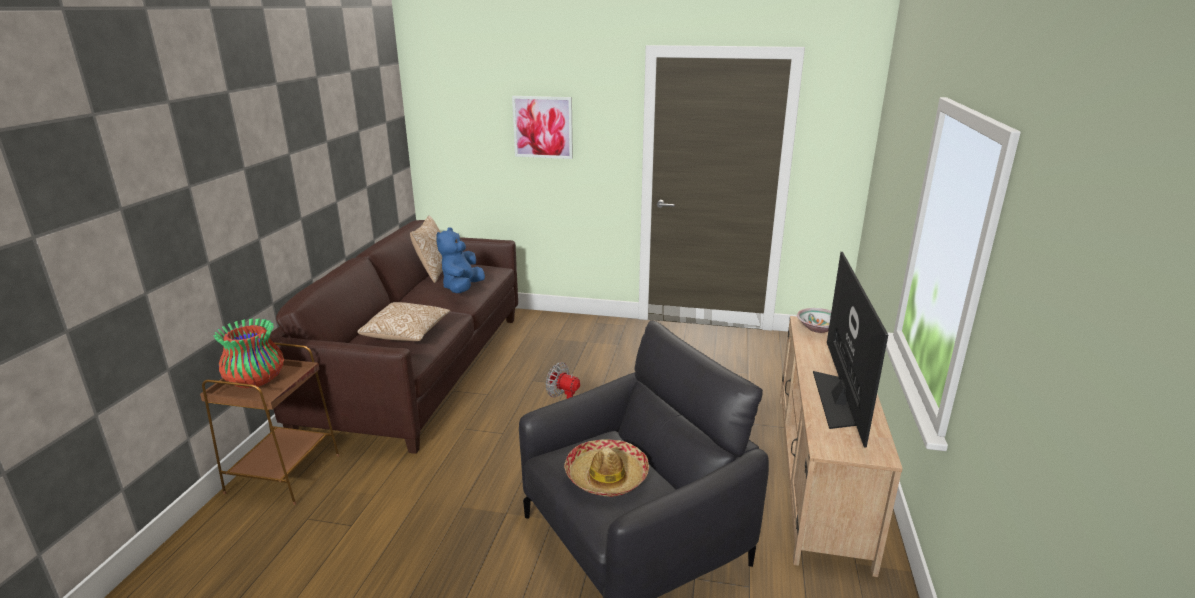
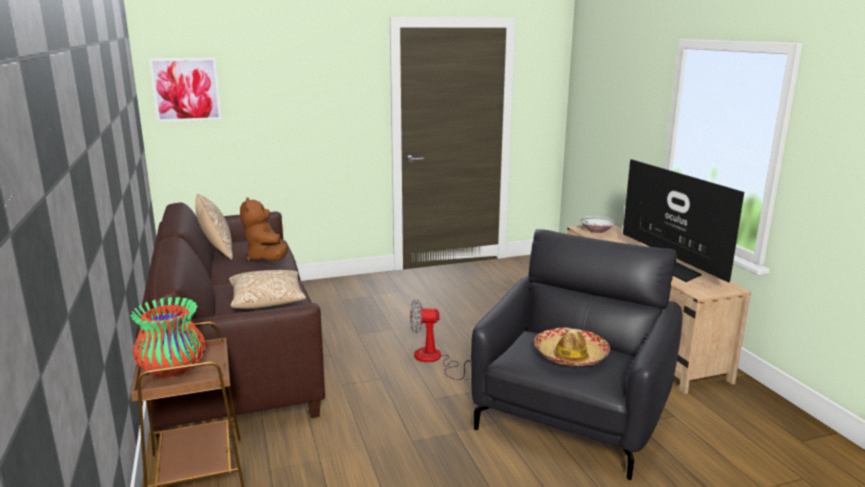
camera: 30 degrees left, 5 degrees down
blue plush toy [436,227,485,293] -> brown plush toy [240,197,288,261]
picture [512,96,573,159] -> picture moved to [149,58,222,123]

